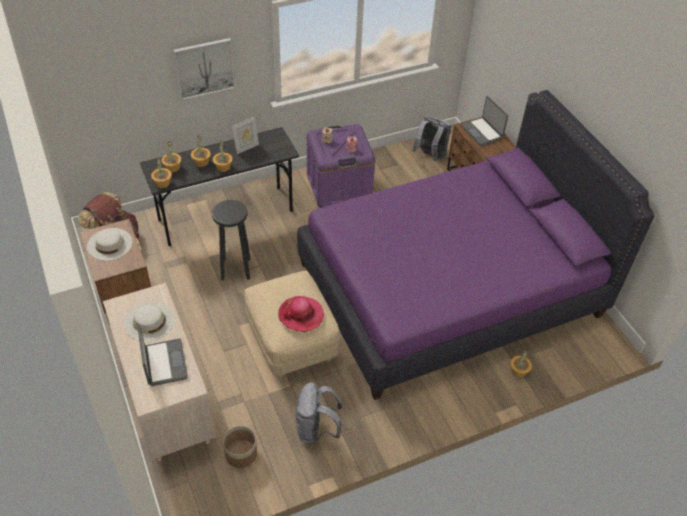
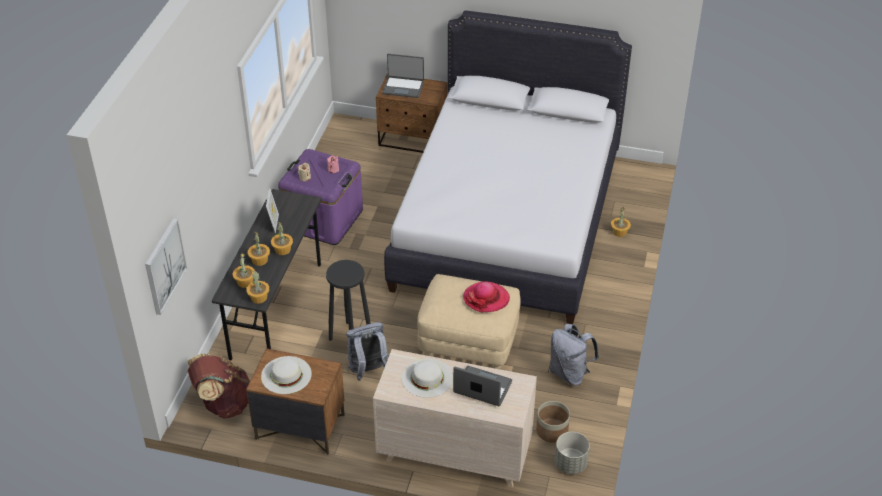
camera: 50 degrees left, 5 degrees down
picture [173,38,235,100] -> picture moved to [145,218,188,315]
purple bed [297,90,655,400] -> white bed [384,10,632,324]
grey backpack [412,116,452,161] -> grey backpack moved to [346,322,389,381]
none -> grey planter [555,432,590,474]

